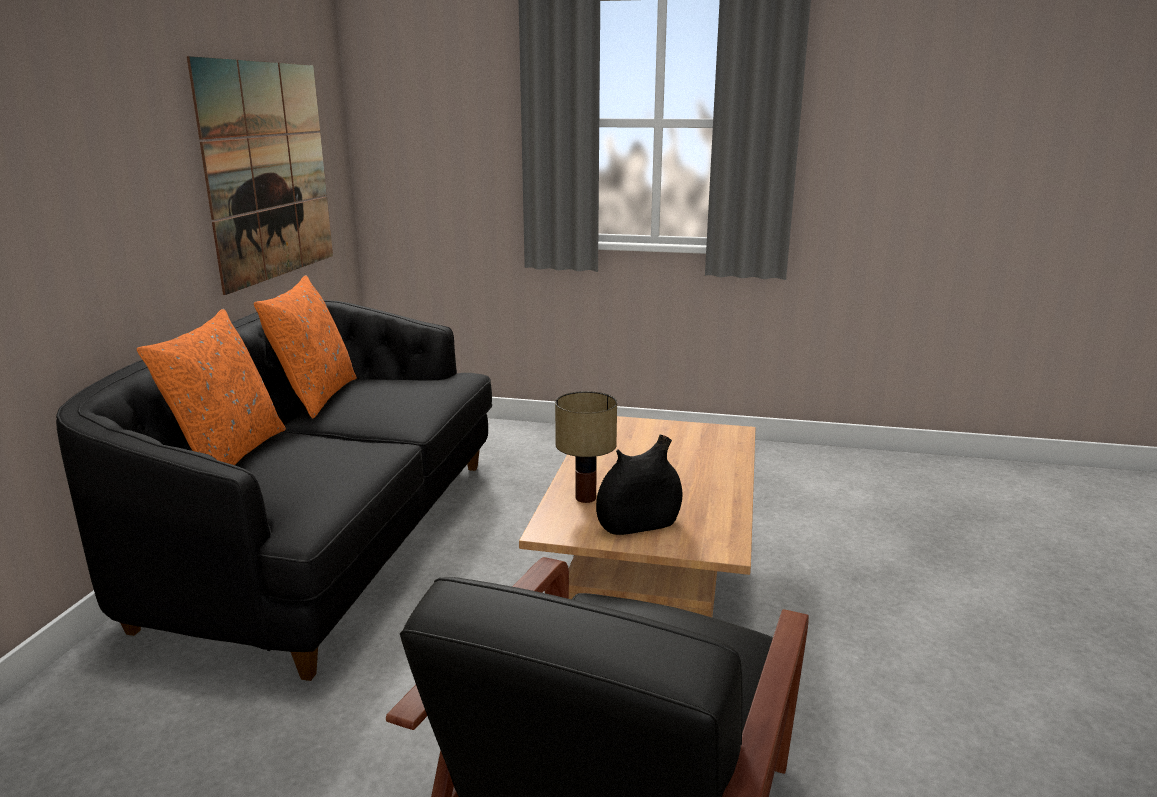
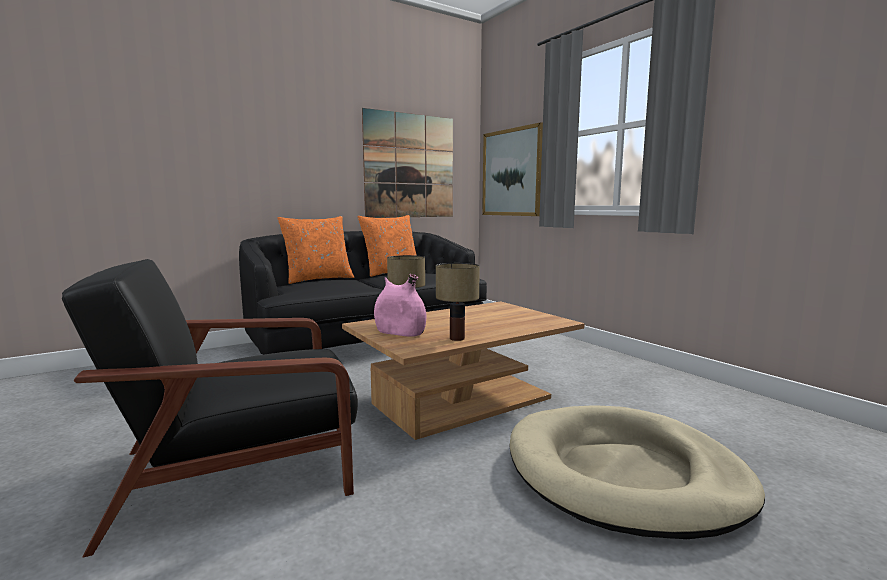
camera: 45 degrees right, 10 degrees down
black vase [596,435,682,535] -> pink vase [374,274,427,337]
none -> table lamp [436,263,480,341]
none -> picture [482,122,543,216]
none -> beige dog bed [510,405,765,539]

